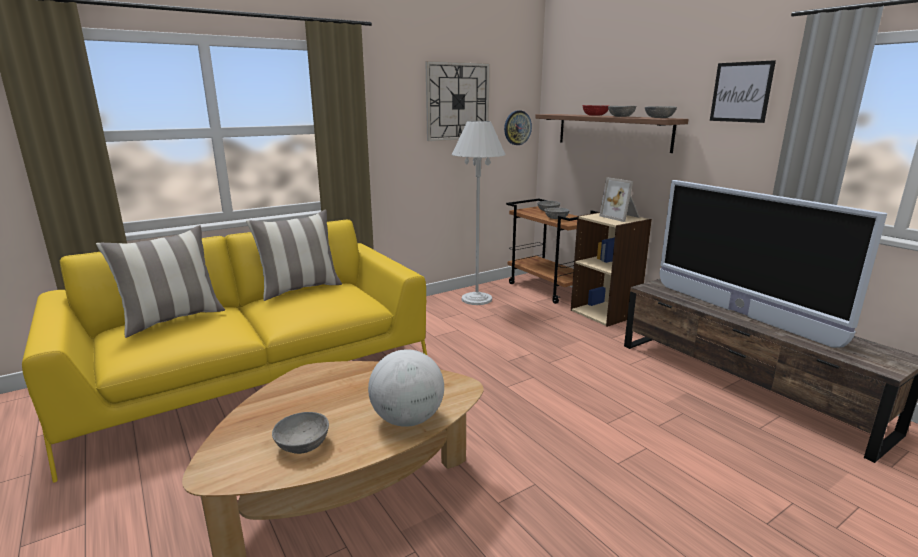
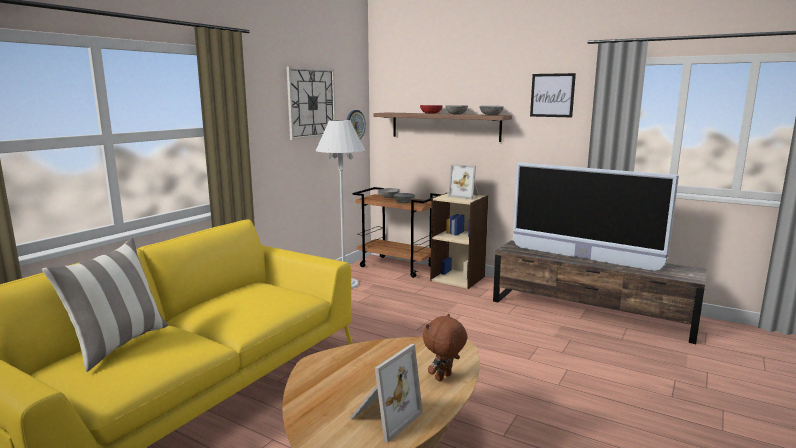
camera: 25 degrees left, 5 degrees down
pillow [246,210,342,301] -> none
grey bowl [272,412,329,454] -> picture frame [349,344,423,443]
globe [368,349,444,427] -> brown plush toy [423,314,468,381]

